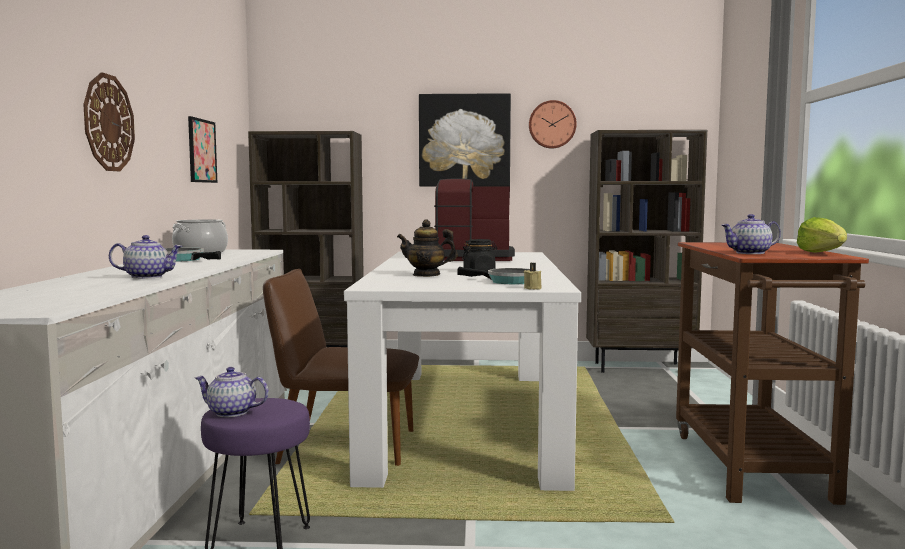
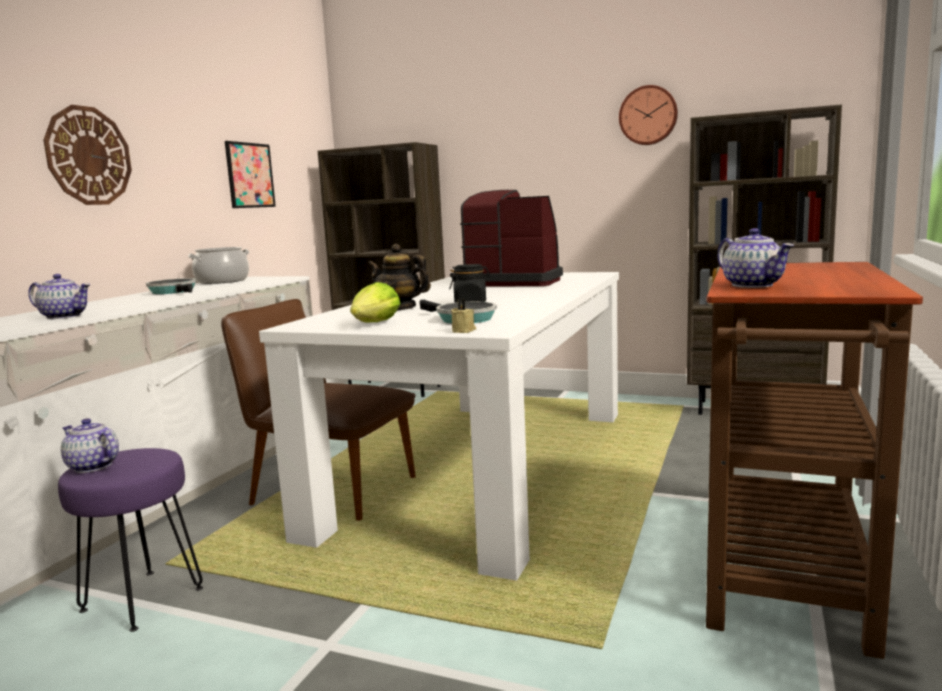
camera: 20 degrees right, 5 degrees up
picture [419,93,511,187] -> none
teapot [721,214,781,254] -> teapot turned 120 degrees counterclockwise [717,228,794,288]
lettuce [797,217,847,253] -> lettuce moved to [350,282,401,322]

